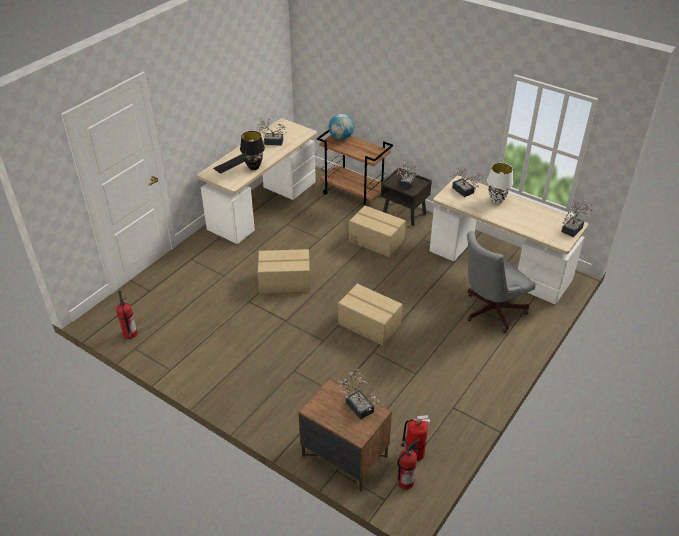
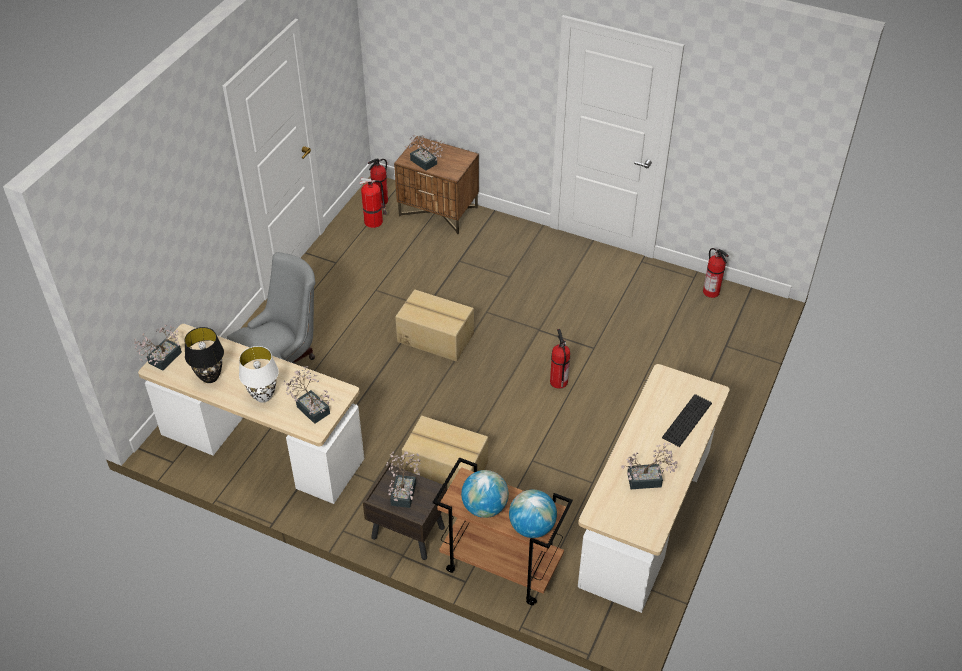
camera: 170 degrees right, 5 degrees up
black table lamp [240,131,265,170] -> black table lamp moved to [184,327,224,383]
cardboard box [258,249,310,293] -> fire extinguisher [550,329,570,389]
none -> globe [461,470,509,518]

